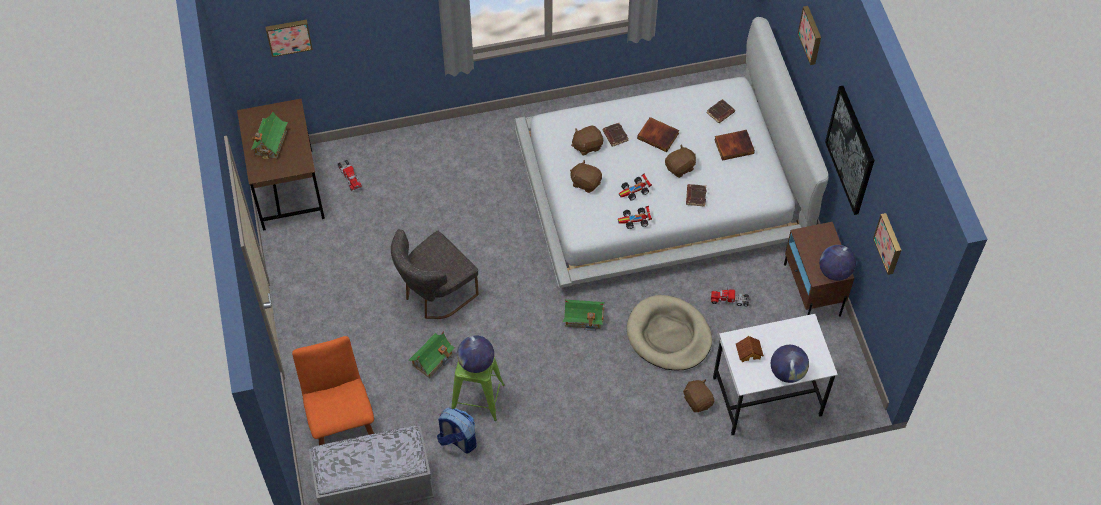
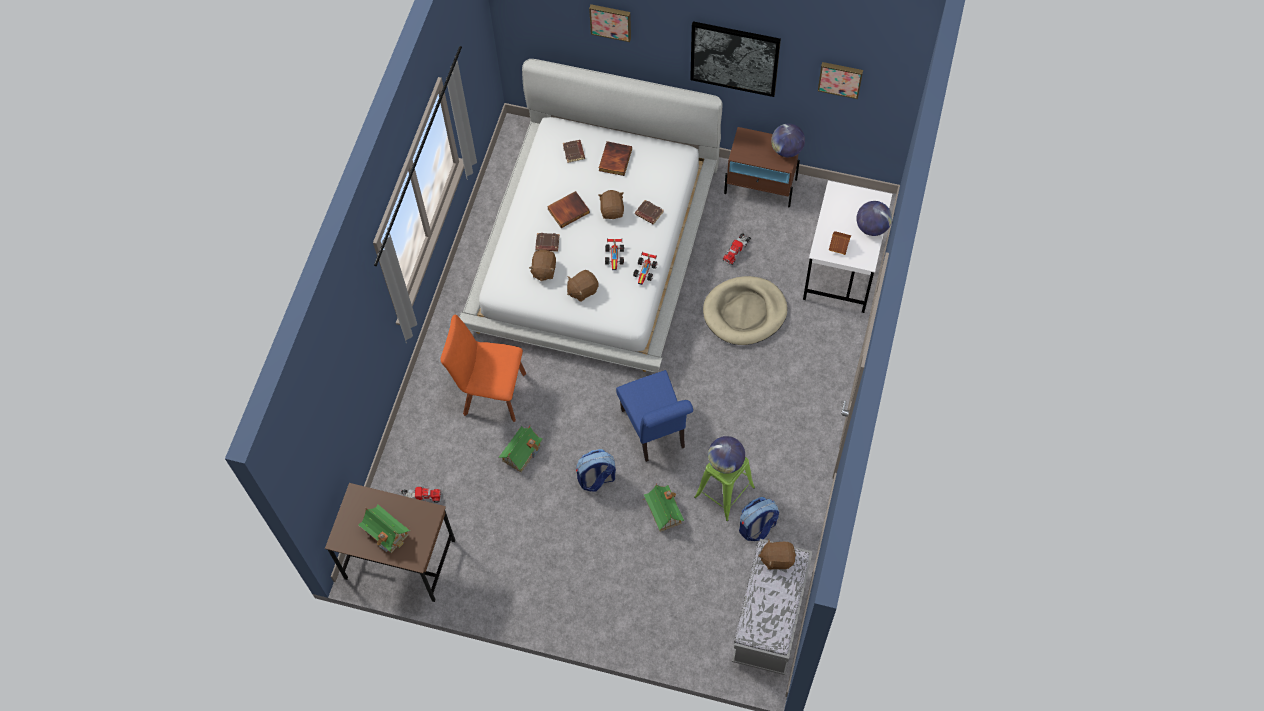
camera: 60 degrees left, 5 degrees up
picture [265,19,313,57] -> none
orange chair [292,336,374,445] -> orange chair moved to [441,314,526,422]
grey chair [391,229,479,319] -> backpack [576,449,616,492]
toy house [563,299,605,331] -> toy house moved to [498,426,543,472]
brown plush toy [683,379,714,412] -> brown plush toy moved to [758,539,796,570]
none -> blue chair [616,370,693,462]

